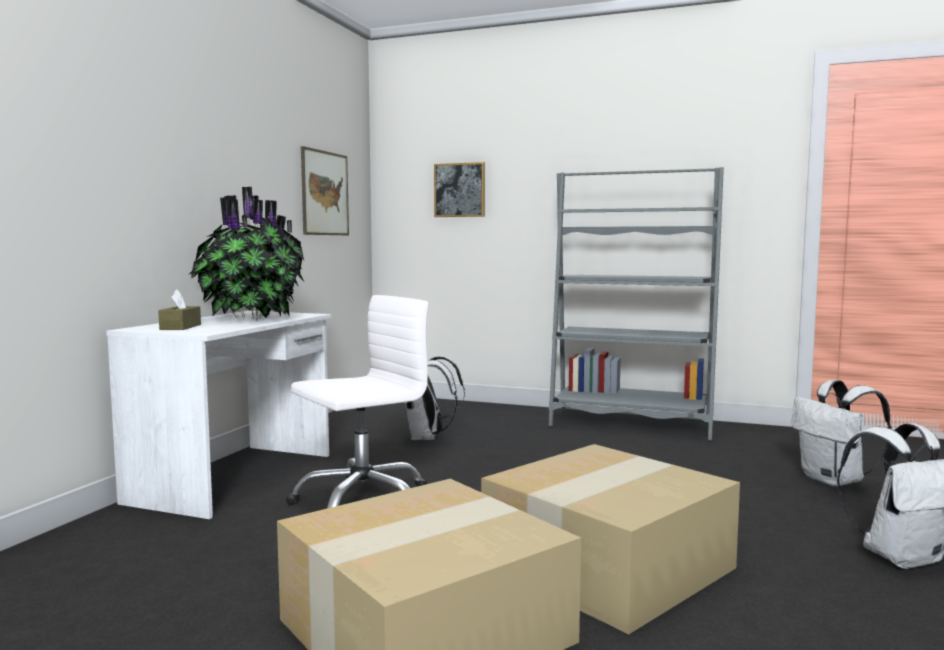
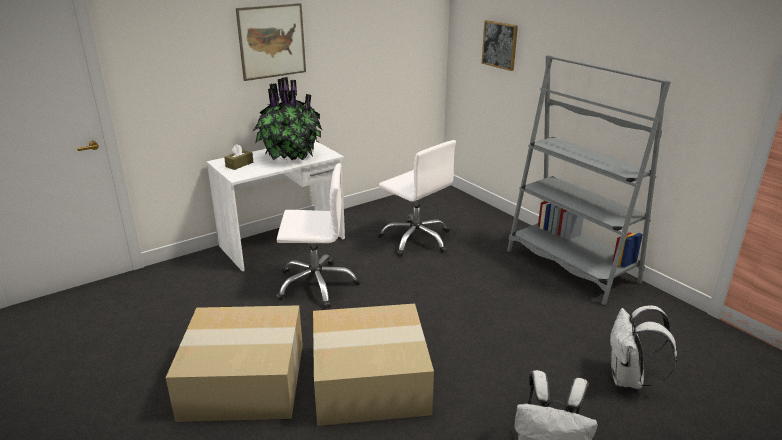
camera: 35 degrees right, 20 degrees up
picture [301,146,349,235] -> picture moved to [236,3,306,81]
white backpack [403,356,465,440] -> white office chair [378,140,456,256]

